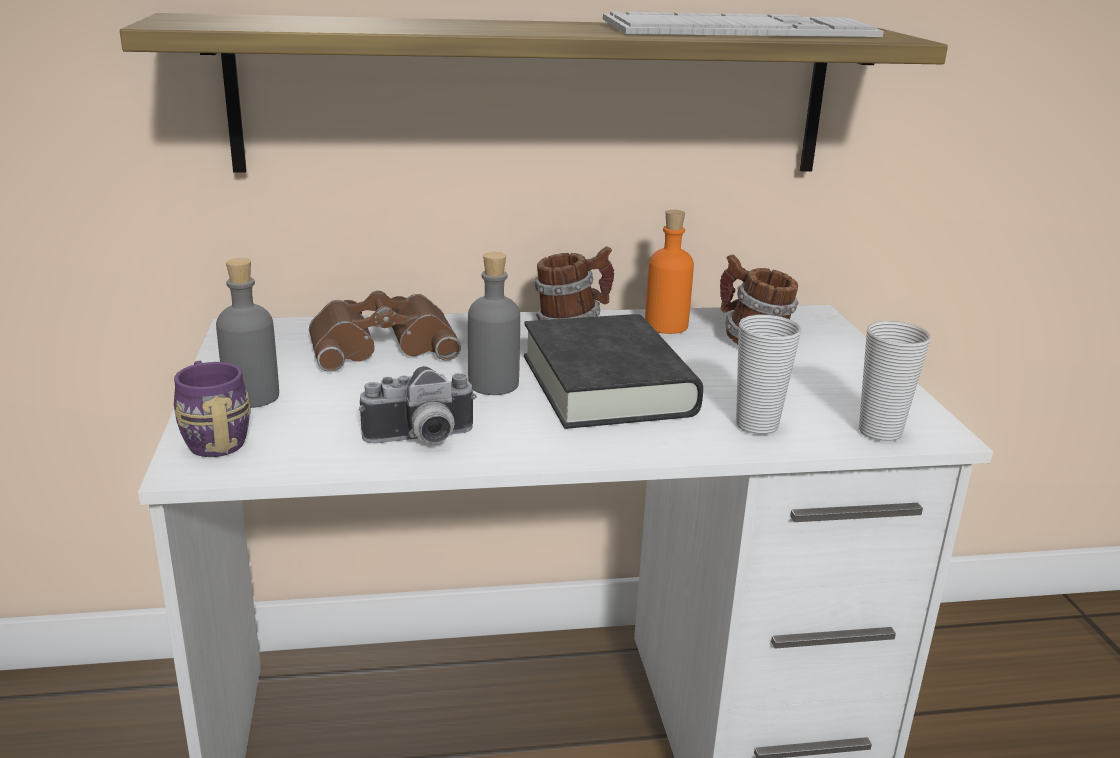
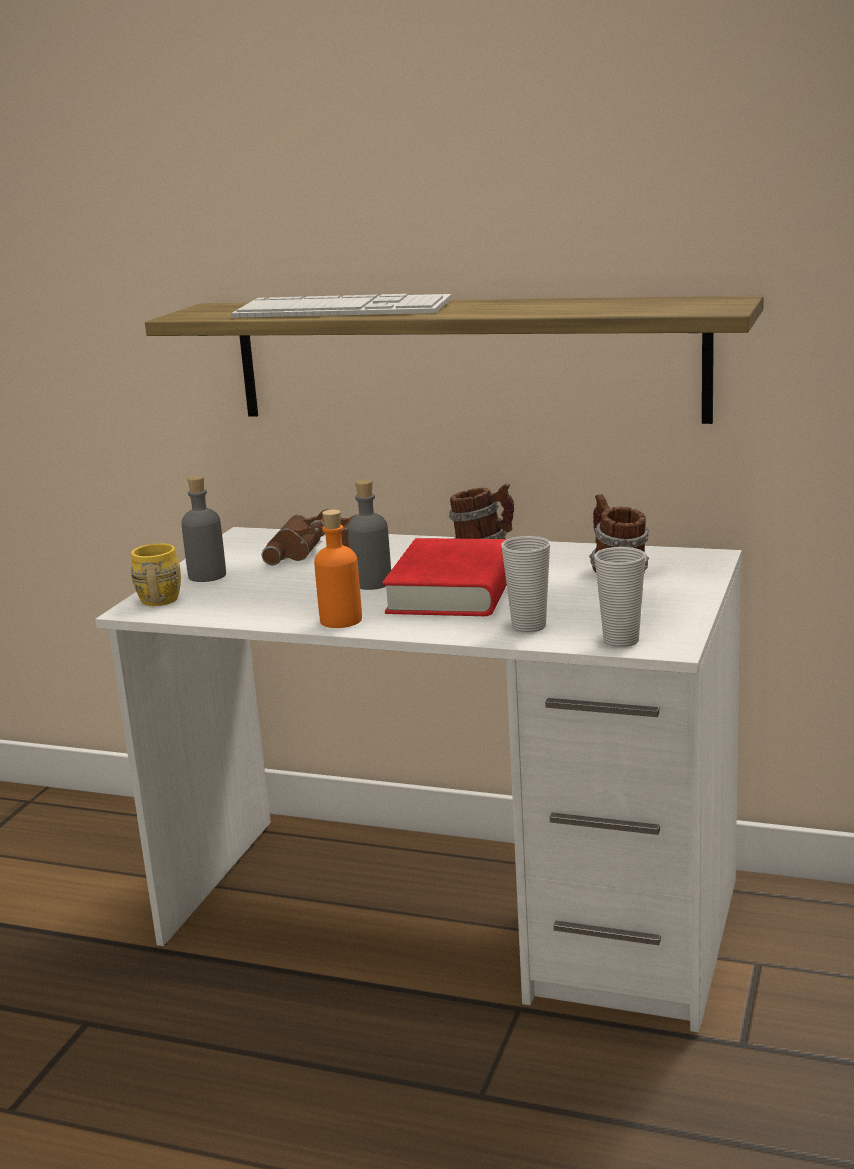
camera: 30 degrees right, 5 degrees down
purple mug [174,361,250,457] -> yellow mug [131,543,181,606]
camera [359,366,477,444] -> none
black book [524,314,703,429] -> red book [382,538,507,616]
keyboard [603,12,884,37] -> keyboard moved to [231,294,452,318]
orange bottle [645,210,694,334] -> orange bottle moved to [314,510,362,628]

